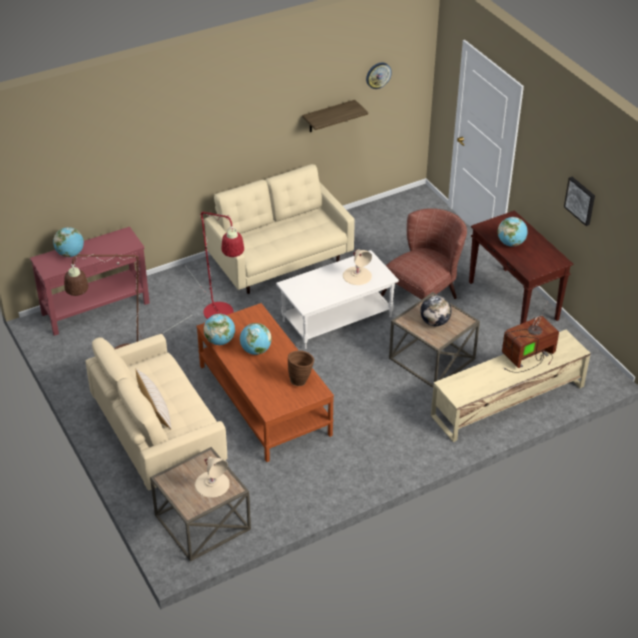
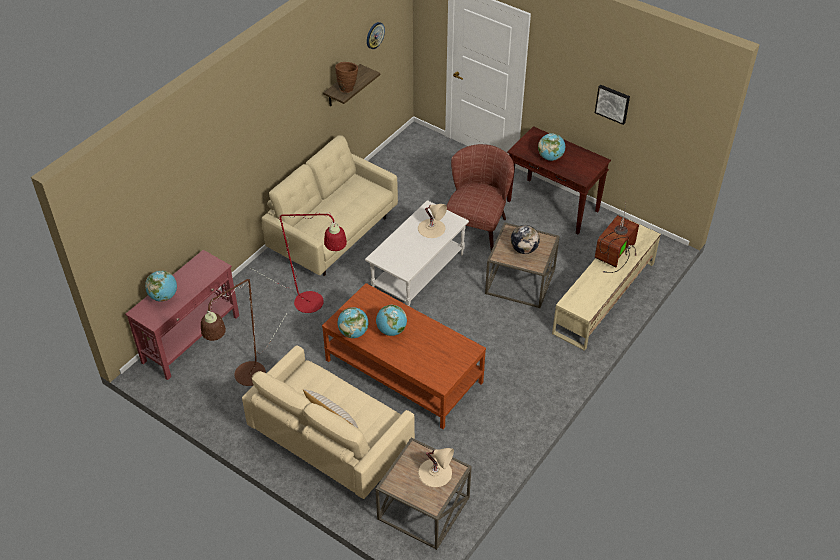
camera: 25 degrees left, 5 degrees up
brown vase [288,350,314,386] -> brown vase moved to [335,62,358,93]

